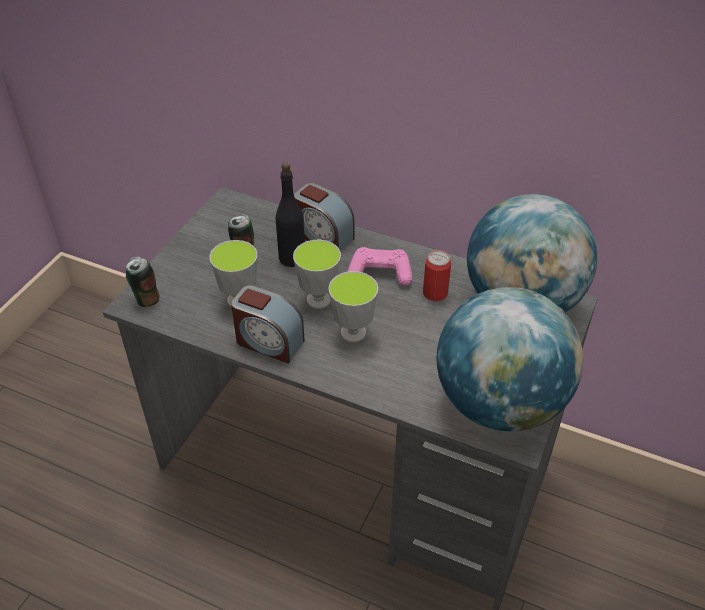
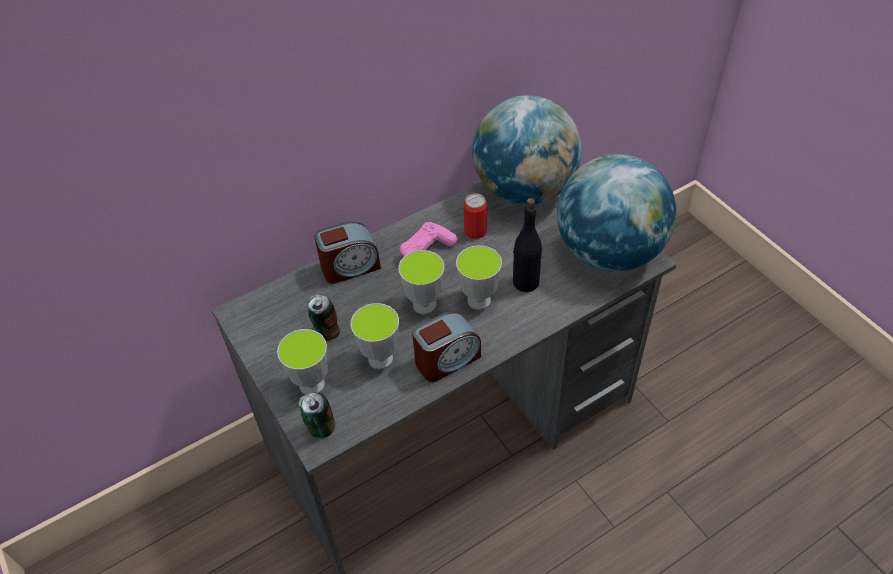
camera: 55 degrees left, 5 degrees up
black bottle [276,162,305,267] -> black bottle moved to [513,198,542,292]
none -> cup [277,329,328,395]

